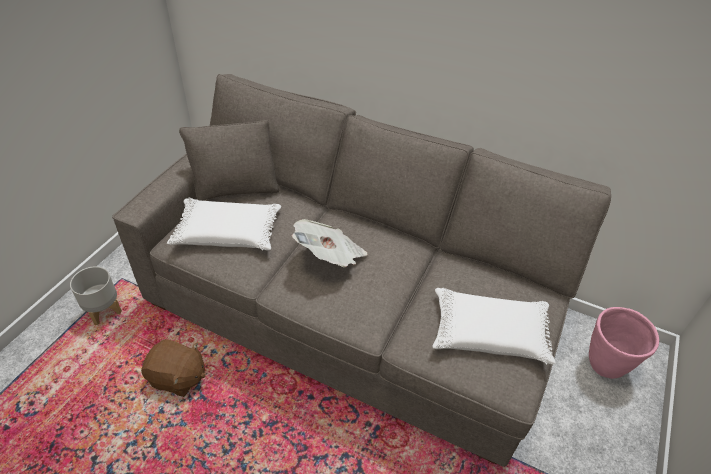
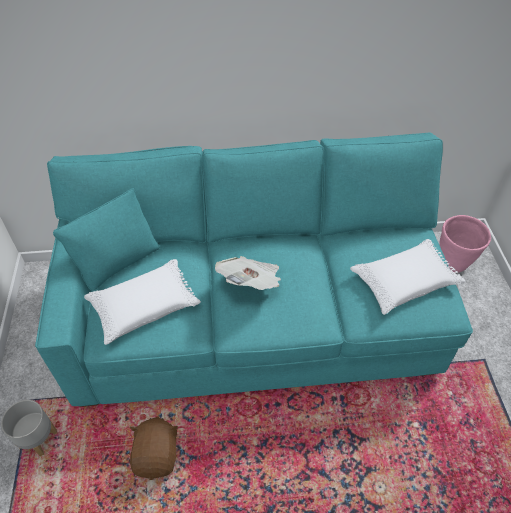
camera: 30 degrees left, 5 degrees up
grey sofa [112,74,611,467] -> turquoise sofa [35,133,473,407]
brown plush toy [141,339,205,397] -> brown plush toy turned 75 degrees counterclockwise [130,417,178,480]

